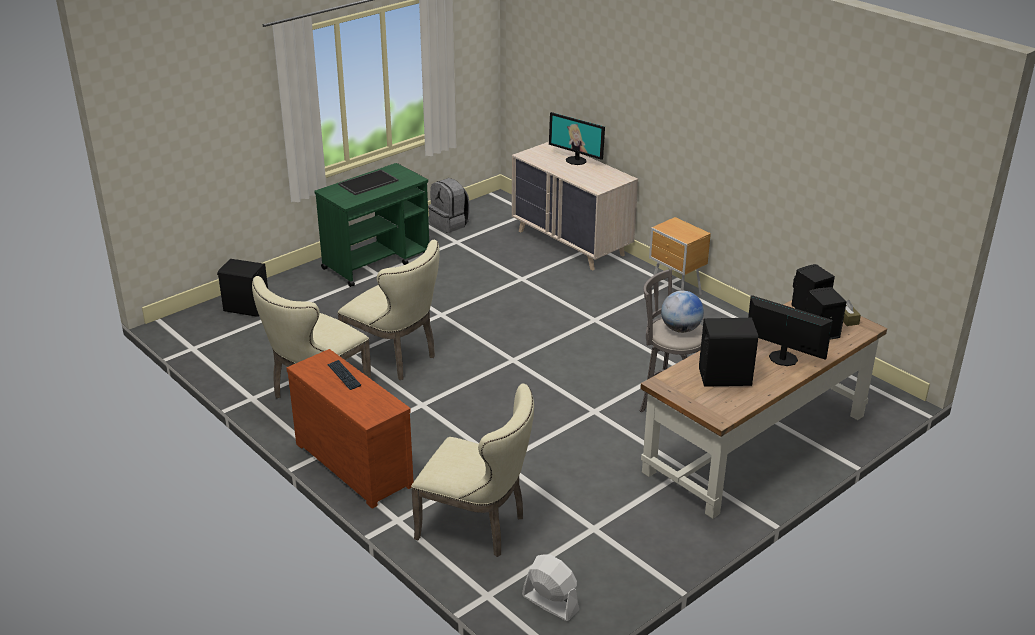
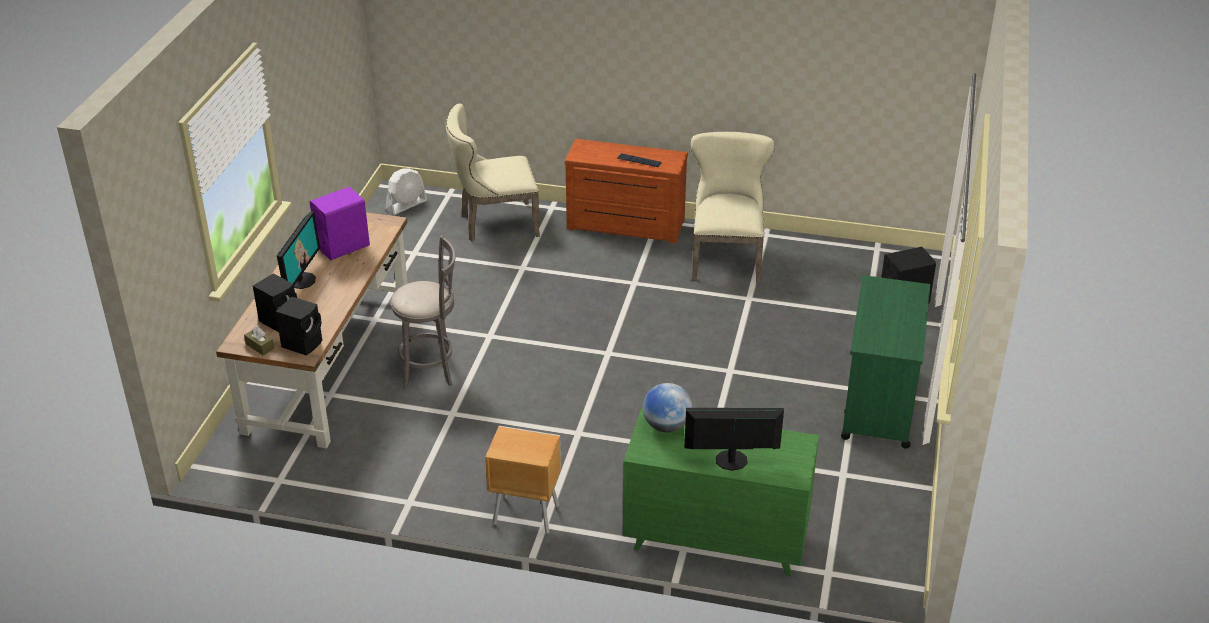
camera: 145 degrees right, 5 degrees up
beige chair [337,240,440,380] -> none
tray [338,170,399,195] -> none
grey backpack [428,178,470,233] -> none
beige dresser [512,142,638,270] -> green dresser [623,408,819,576]
white fan [522,555,579,621] -> white fan turned 45 degrees counterclockwise [386,168,427,215]
globe [661,290,704,333] -> globe moved to [643,383,692,432]
black speaker [699,318,758,387] -> purple speaker [310,187,370,260]
monitor [748,295,833,366] -> monitor turned 75 degrees counterclockwise [277,211,320,289]

